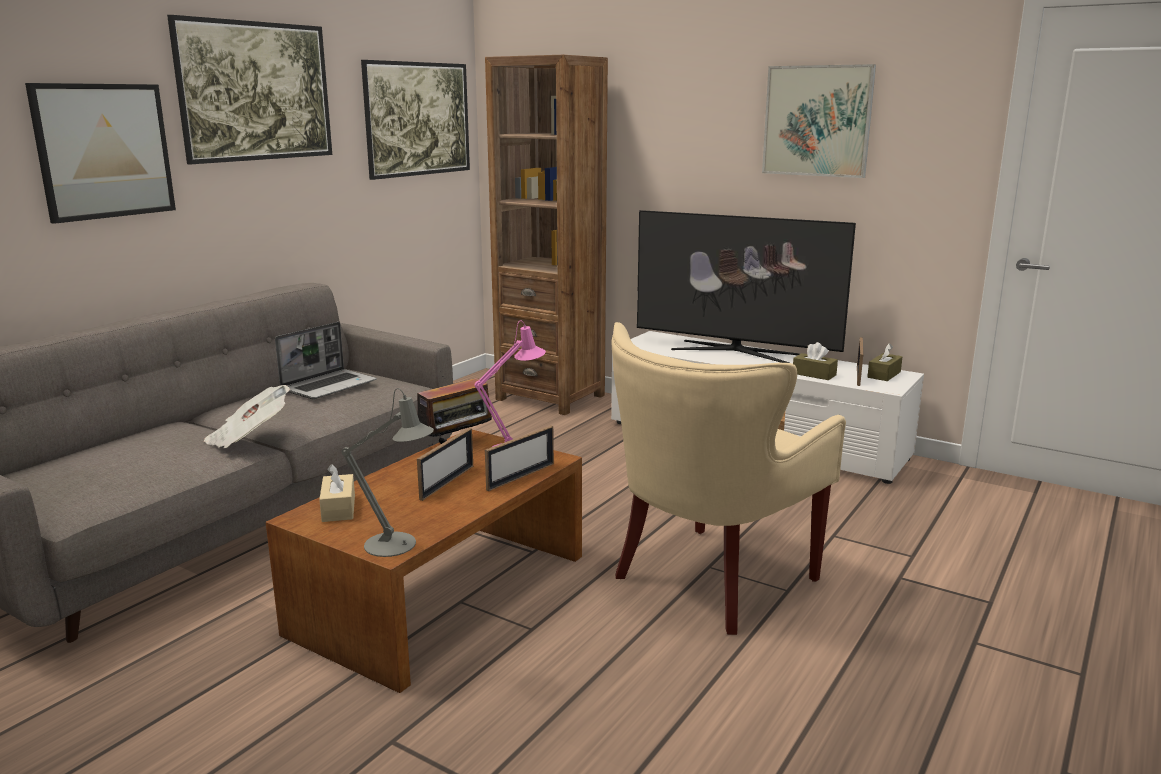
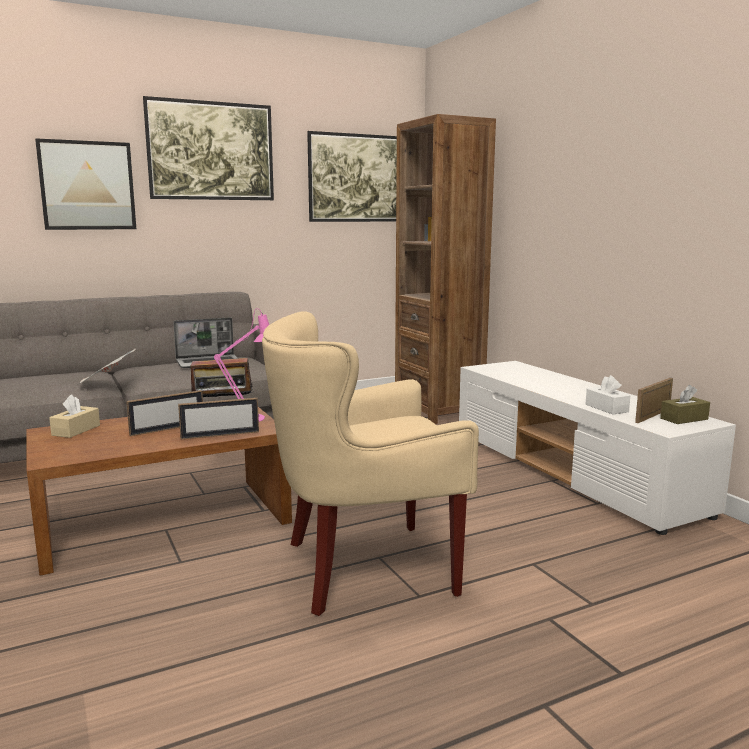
camera: 30 degrees right, 5 degrees down
grey table lamp [342,388,434,557] -> none
television [637,210,856,363] -> none
picture [762,64,876,178] -> none
brown tissue box [793,342,838,380] -> white tissue box [586,375,630,414]

